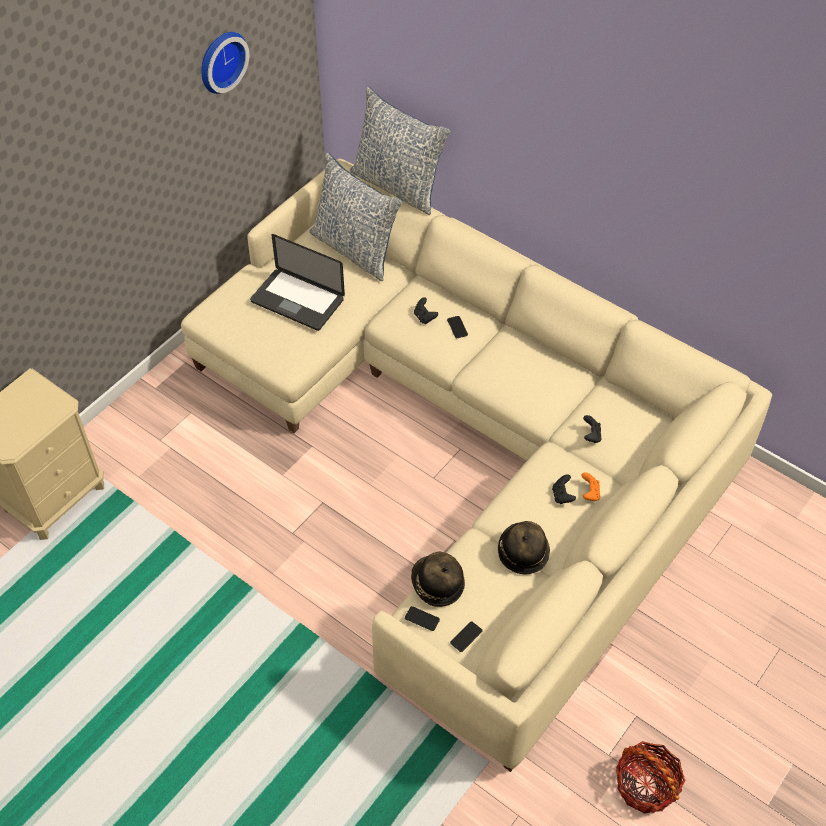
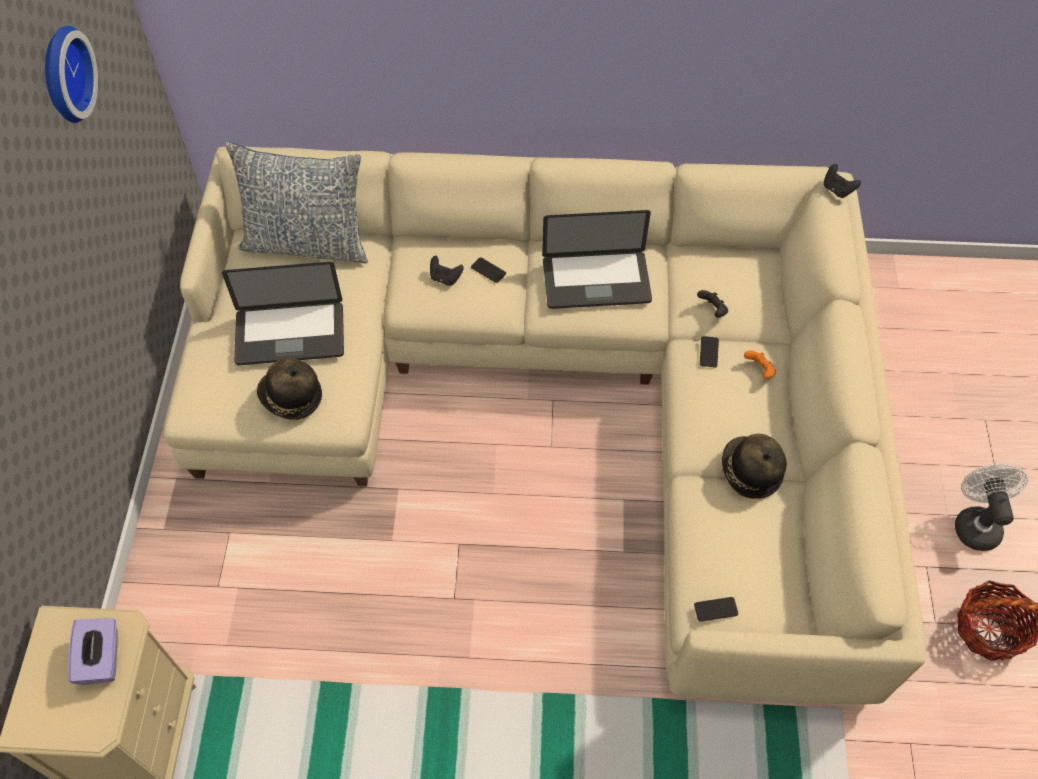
camera: 35 degrees left, 5 degrees up
pillow [350,87,451,215] -> none
hat [411,552,465,607] -> hat moved to [257,358,322,420]
phone [450,621,482,652] -> phone moved to [700,336,719,368]
black game controller [552,474,576,504] -> black game controller moved to [824,164,861,198]
none -> purple tissue box [68,618,118,685]
none -> laptop [542,210,652,309]
none -> white fan [955,464,1028,551]

